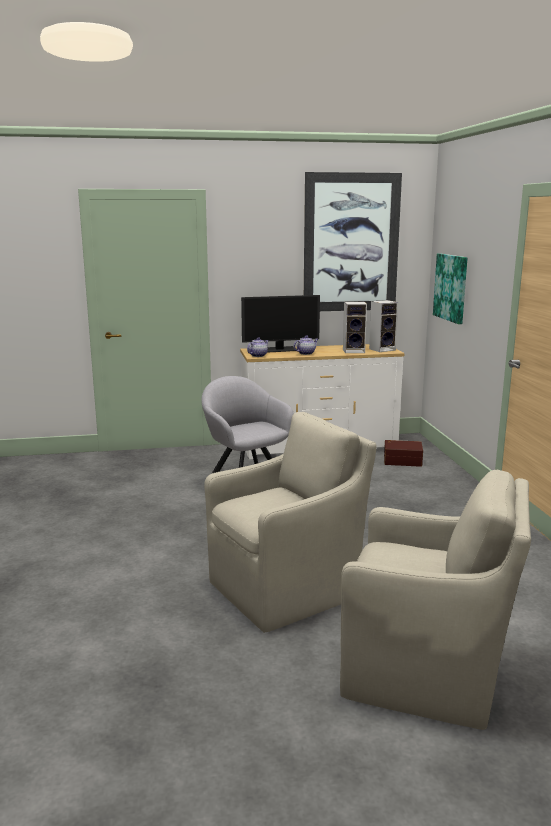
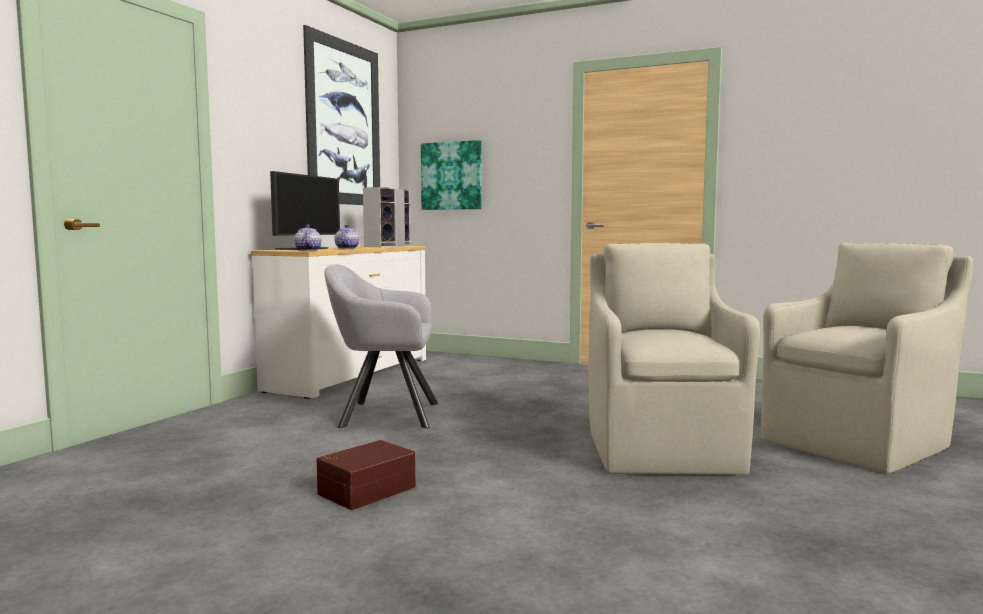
camera: 55 degrees left, 10 degrees down
brown storage box [384,440,423,467] -> brown storage box moved to [317,440,415,510]

